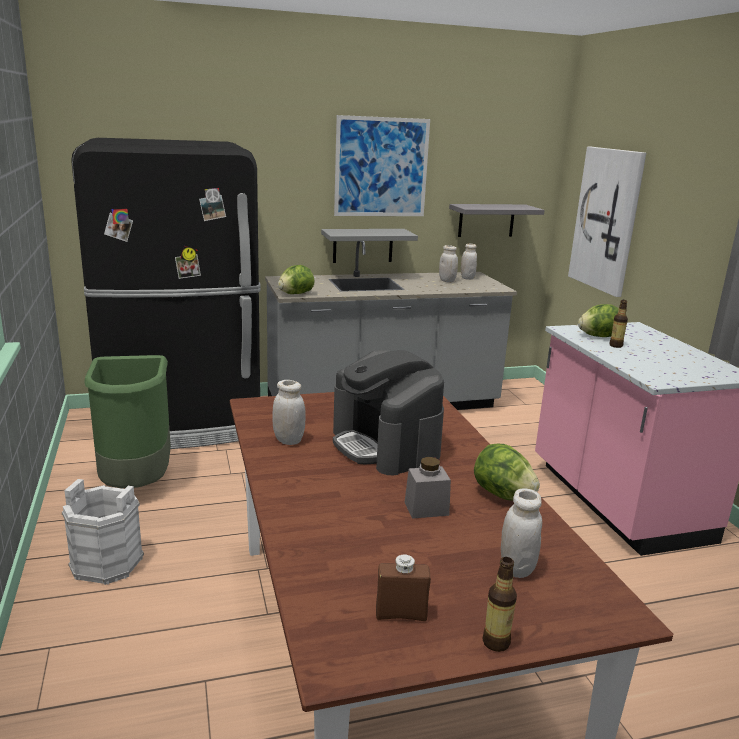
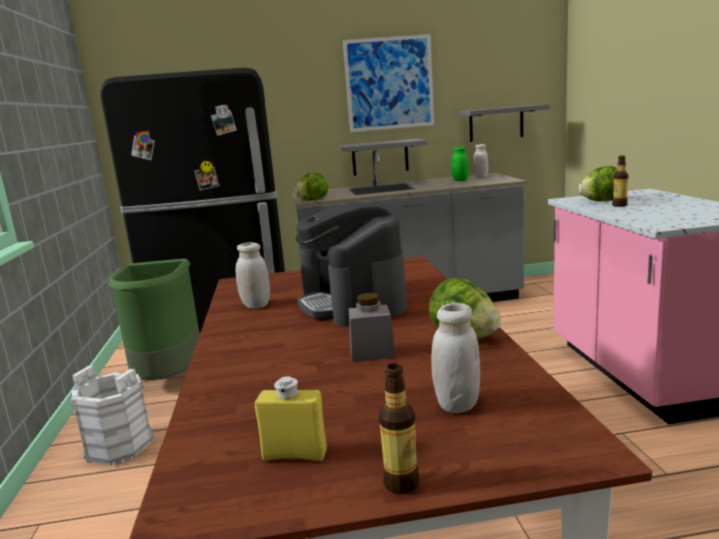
camera: 10 degrees right, 5 degrees down
brown bottle [376,554,431,621] -> yellow bottle [255,376,327,461]
white jar [439,245,458,282] -> green jar [451,147,469,181]
picture [568,147,646,297] -> none

